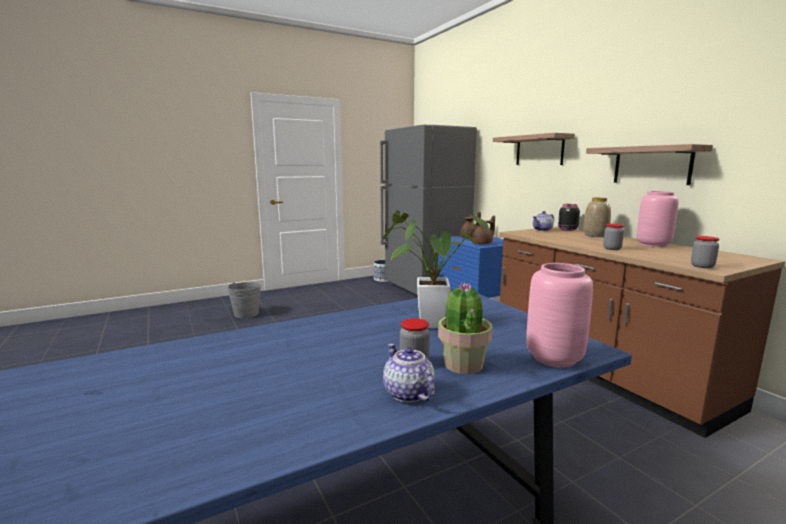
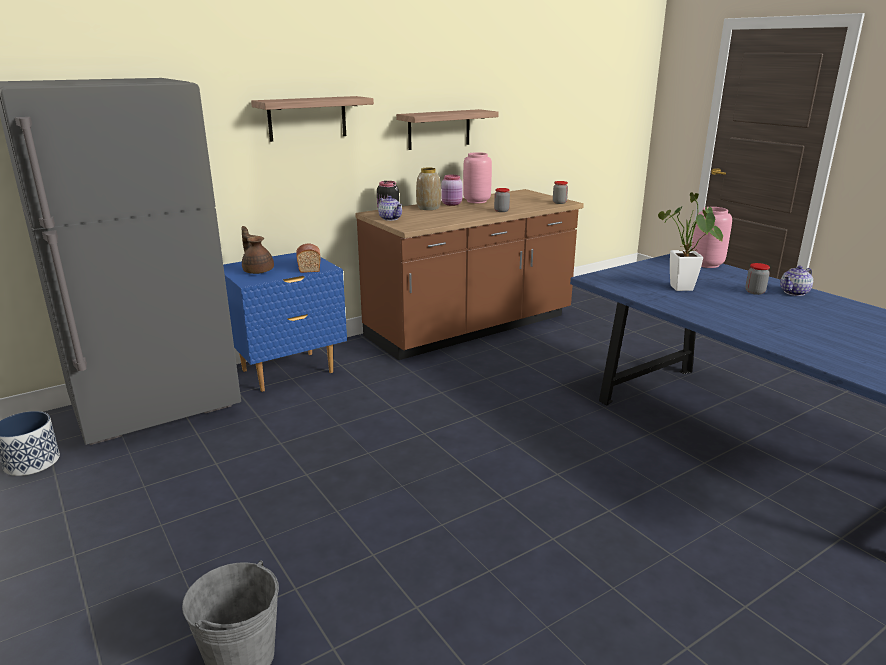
camera: 95 degrees left, 10 degrees up
potted plant [438,282,493,374] -> none
brown teapot [472,215,495,244] -> bread [296,244,321,273]
none -> pink jar [441,175,463,206]

